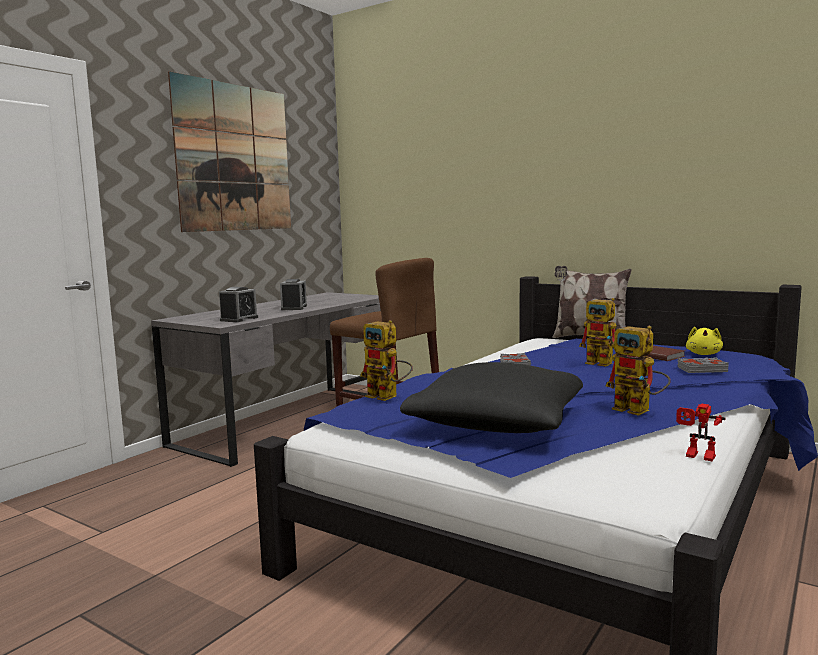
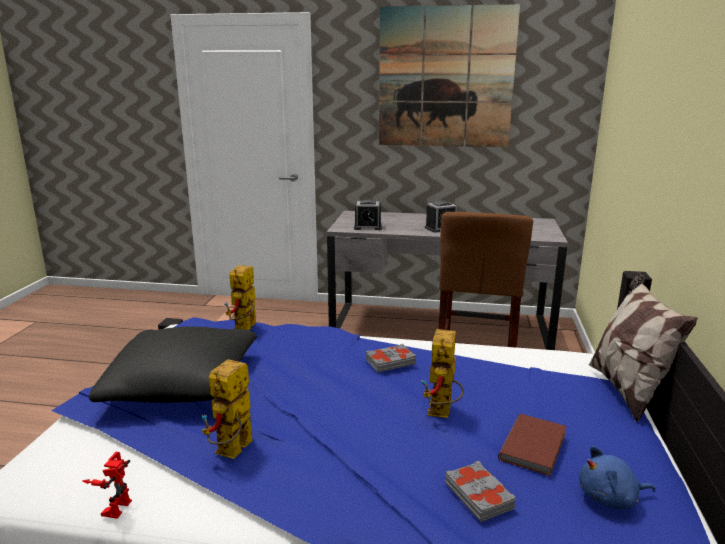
camera: 65 degrees right, 10 degrees up
yellow plush toy [686,327,723,355] -> blue plush toy [579,446,656,509]

